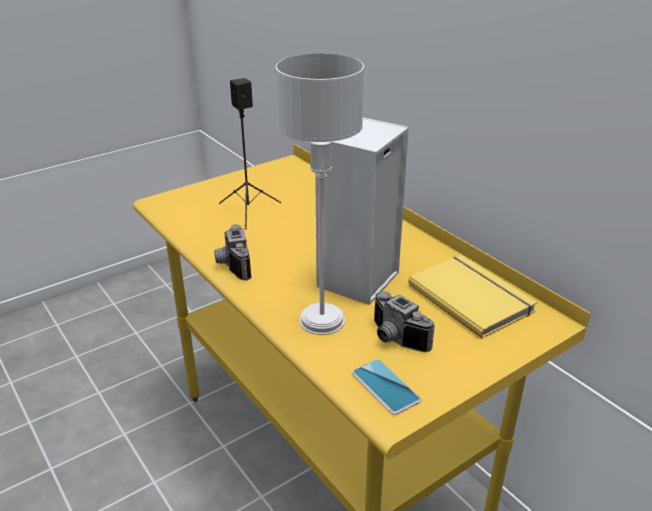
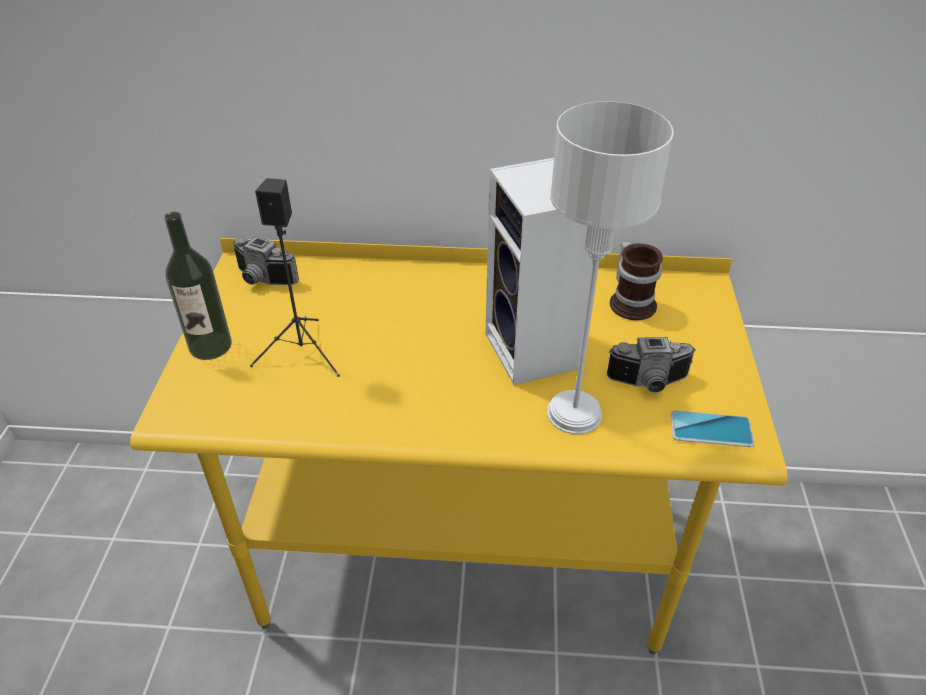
camera: 50 degrees left, 10 degrees up
camera [214,224,252,281] -> camera moved to [233,236,299,285]
yellow book [408,255,537,338] -> mug [610,241,663,320]
none -> bottle [164,212,232,360]

